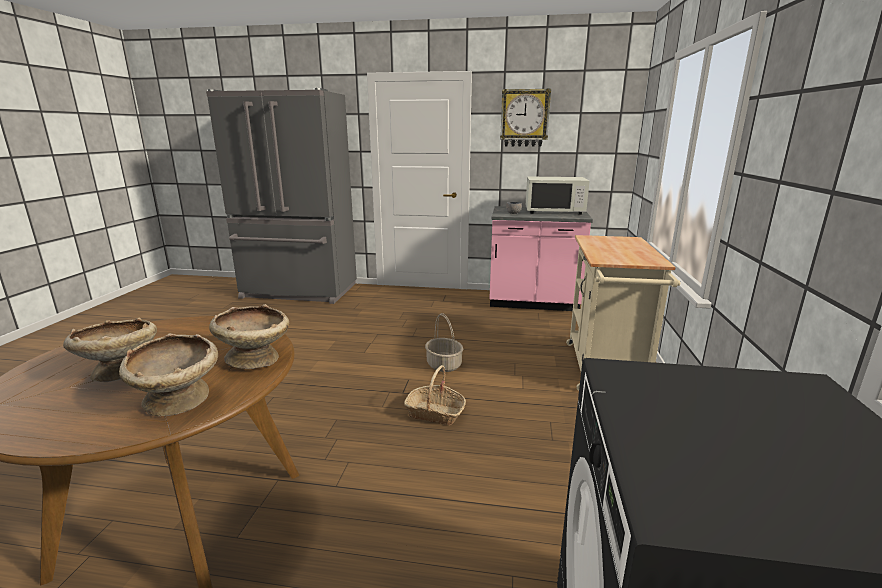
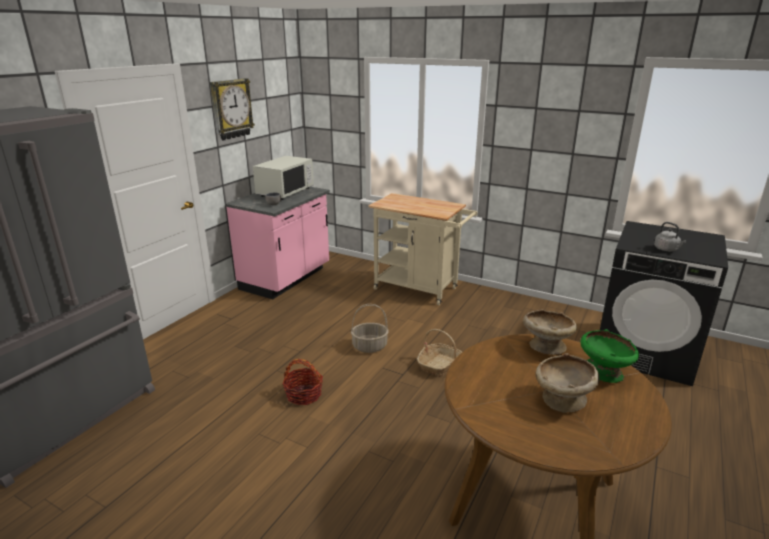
camera: 70 degrees left, 5 degrees up
beige bowl [119,334,218,416] -> green bowl [581,329,639,383]
none -> basket [282,359,323,405]
none -> grey kettle [654,222,686,251]

